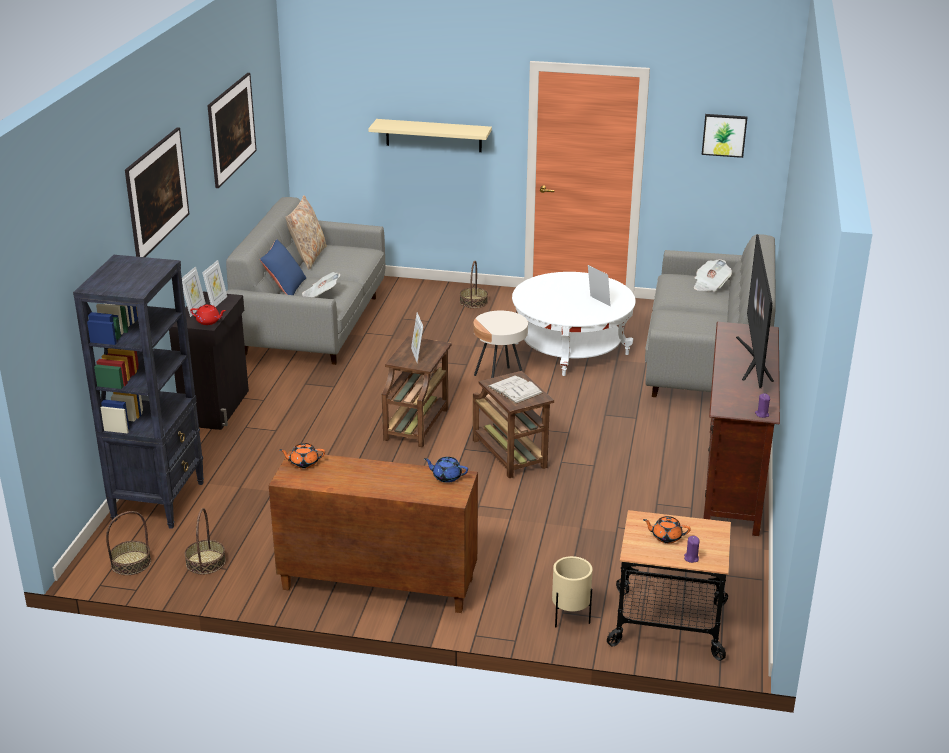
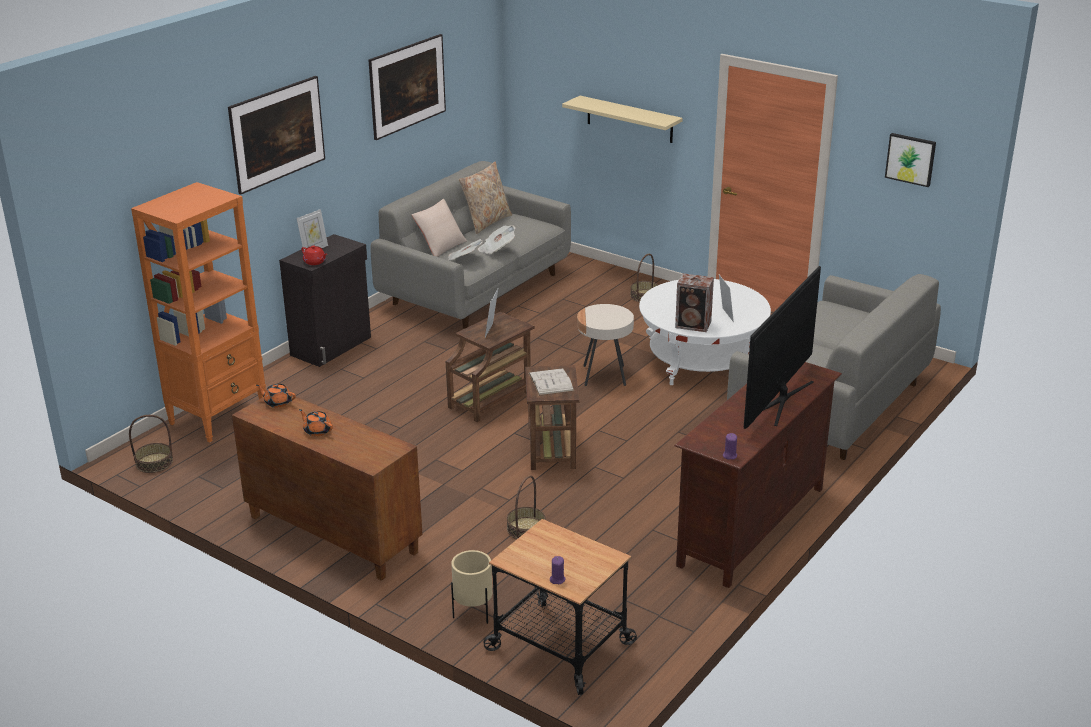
camera: 25 degrees right, 0 degrees up
black bookcase [73,255,204,529] -> orange bookcase [131,182,266,442]
basket [185,508,226,574] -> basket moved to [507,475,546,539]
picture frame [202,260,227,307] -> none
blue pillow [260,239,307,295] -> beige pillow [412,199,467,257]
blue teapot [424,457,468,483] -> none
orange teapot [643,516,691,543] -> orange teapot moved to [299,409,333,436]
newspaper [694,259,732,292] -> newspaper moved to [478,225,516,255]
none -> speaker [675,273,714,332]

